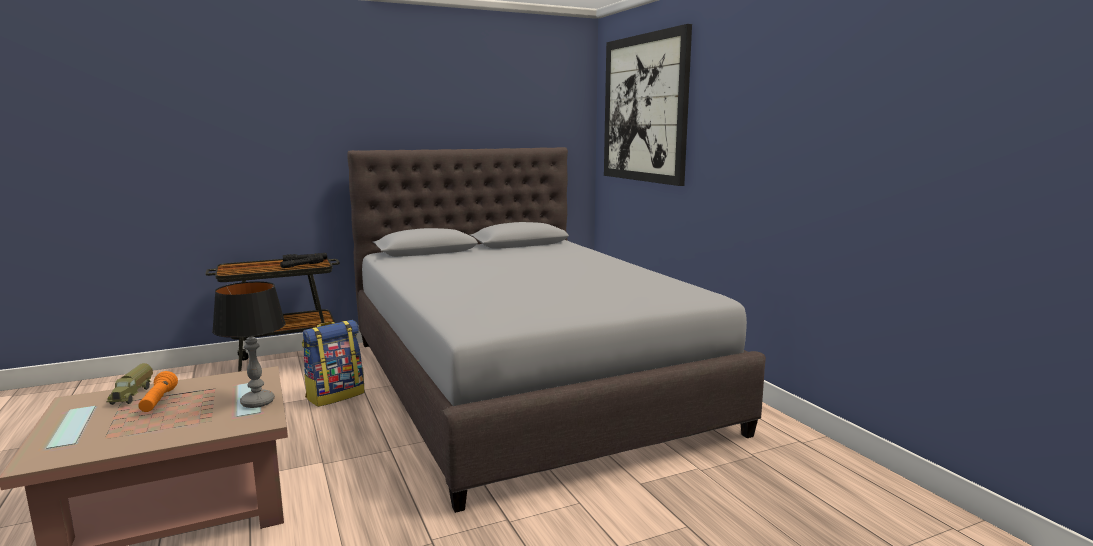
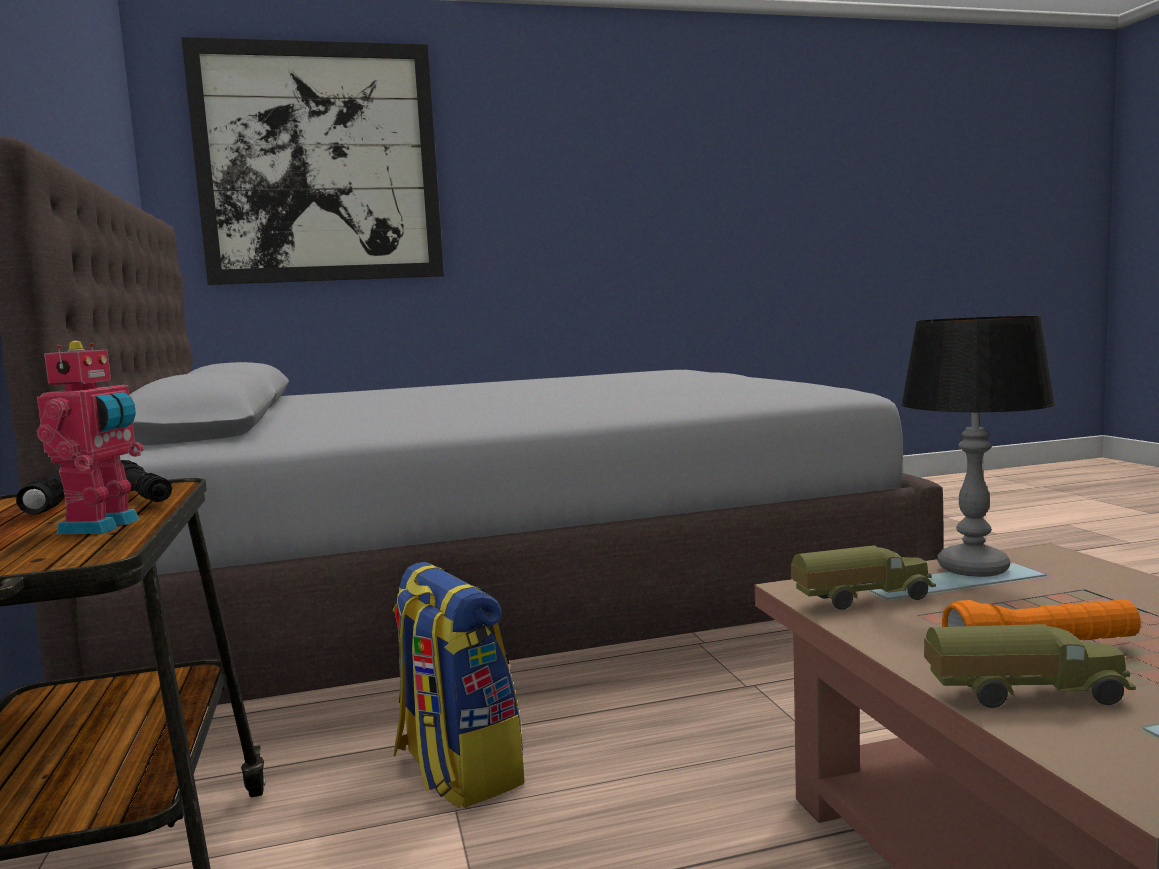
camera: 80 degrees left, 5 degrees down
none -> toy robot [37,341,144,534]
none -> toy truck [791,545,936,610]

